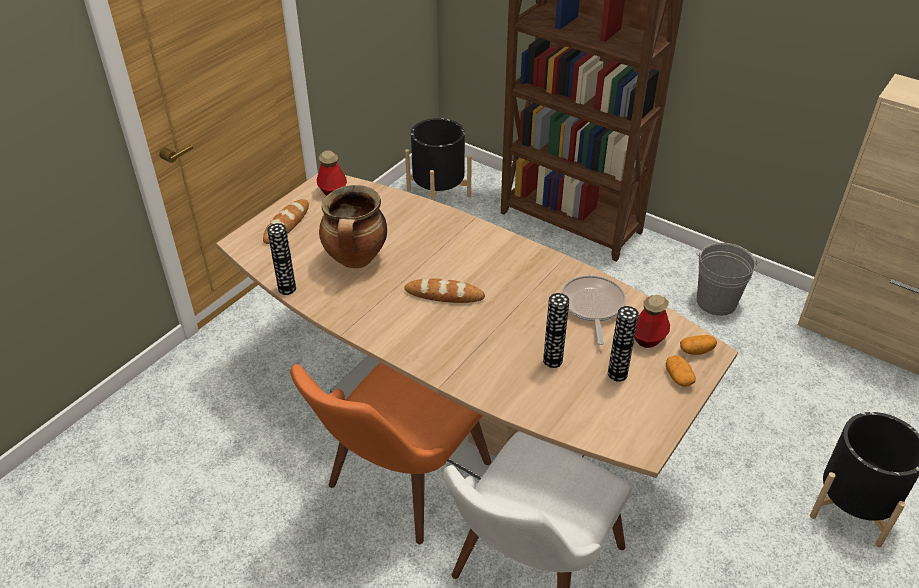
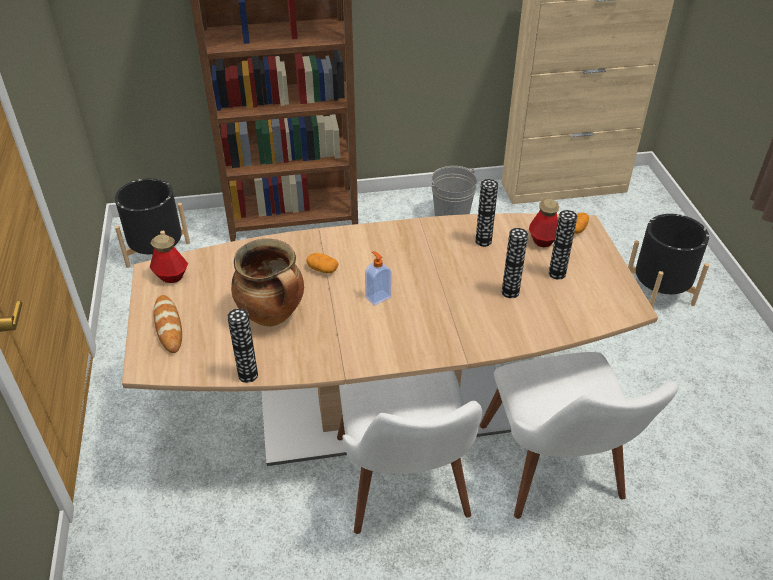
camera: 45 degrees left, 0 degrees up
orange chair [290,362,492,544] -> white chair [337,371,482,534]
bread [404,278,485,303] -> soap dispenser [365,251,391,306]
frying pan [561,275,626,345] -> vase [475,179,498,247]
potato [666,355,696,387] -> potato moved to [306,253,338,273]

